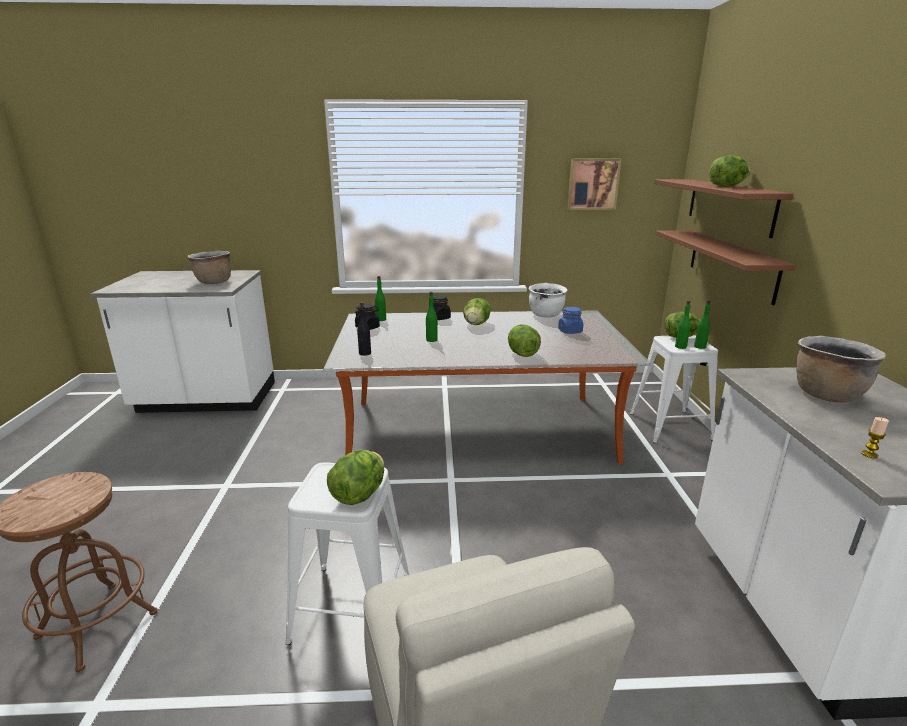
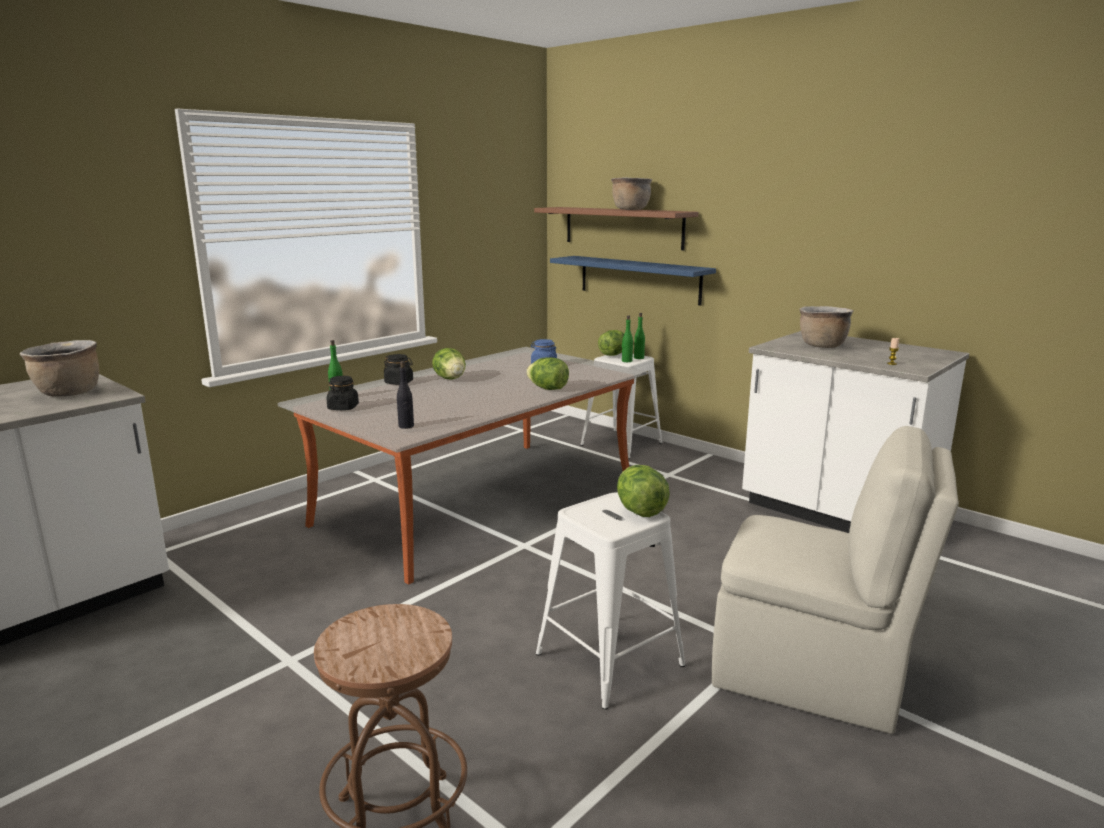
camera: 45 degrees left, 5 degrees down
green bottle [426,292,438,342] -> none
white cooking pot [529,283,567,318] -> none
picture [567,159,621,210] -> none
brown shelf [656,230,796,305] -> blue shelf [550,256,716,305]
lettuce [709,155,750,187] -> brown cooking pot [611,177,652,210]

